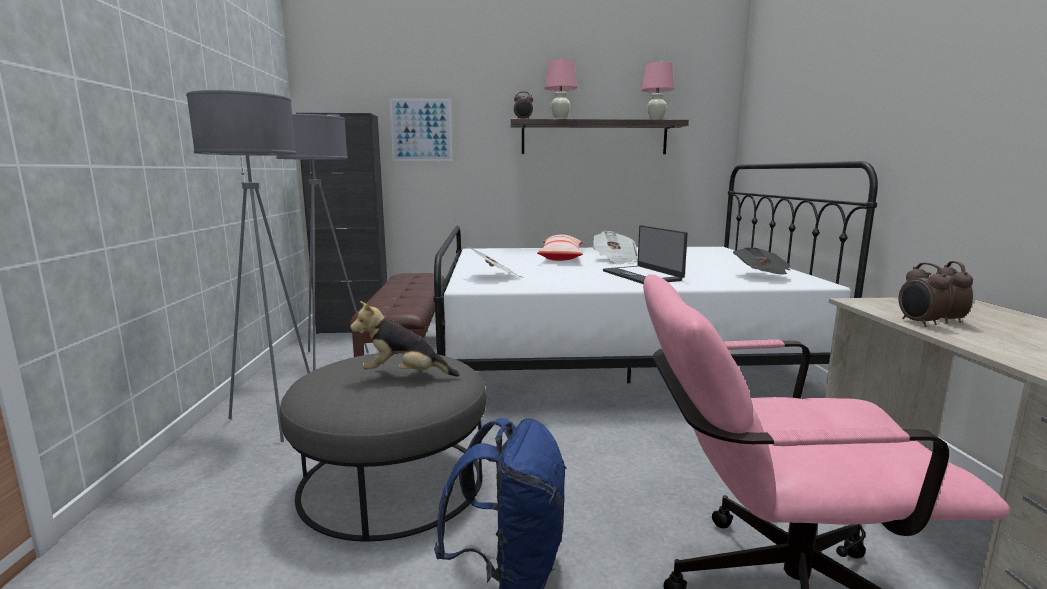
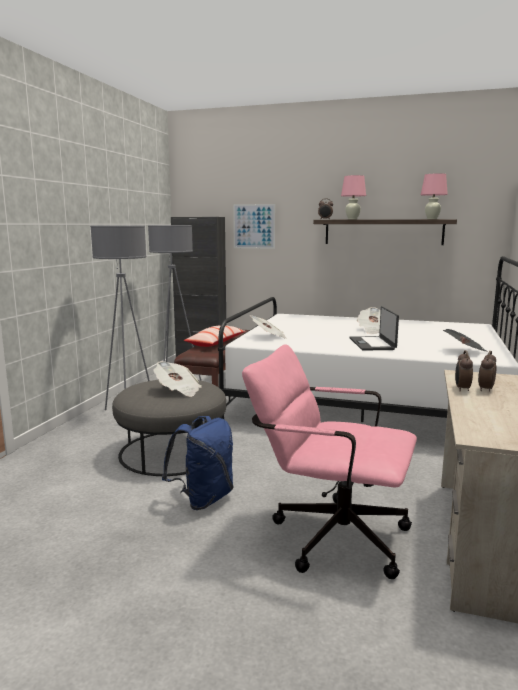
camera: 20 degrees right, 0 degrees up
plush toy [350,301,460,376] -> newspaper [153,361,202,397]
pillow [537,234,583,261] -> pillow moved to [184,325,245,347]

